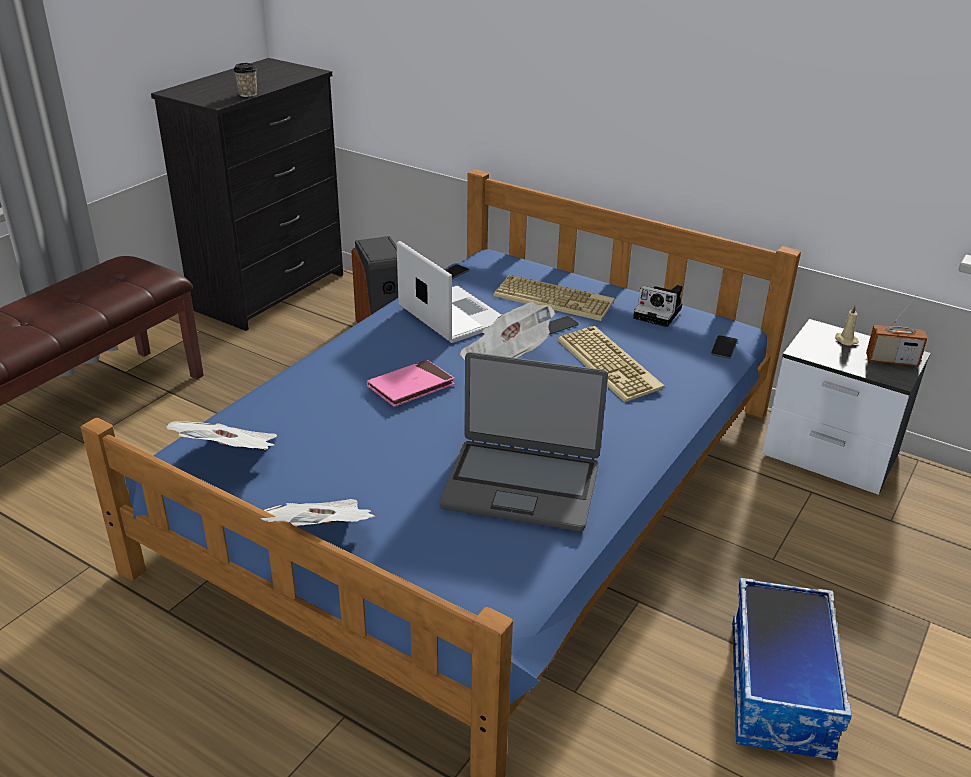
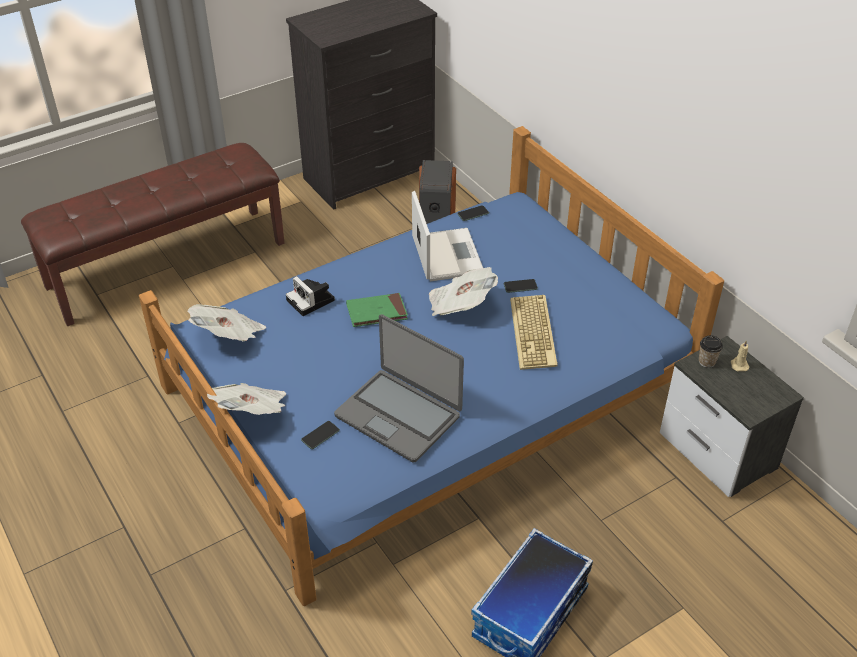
camera: 25 degrees right, 10 degrees up
cup [234,63,257,97] -> cup moved to [699,335,723,368]
pink book [367,360,455,407] -> green book [346,293,408,327]
keyboard [493,275,615,321] -> none
camera [633,285,683,327] -> camera moved to [286,276,335,316]
phone [711,335,737,359] -> phone moved to [301,421,340,449]
radio [866,294,927,367] -> none

